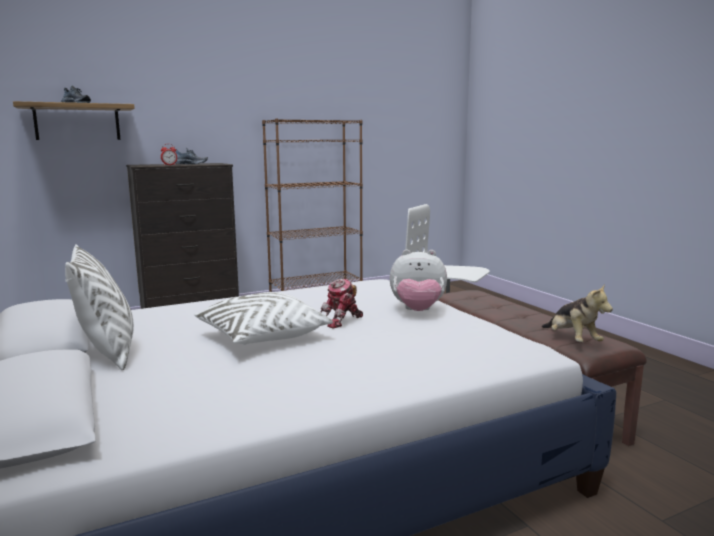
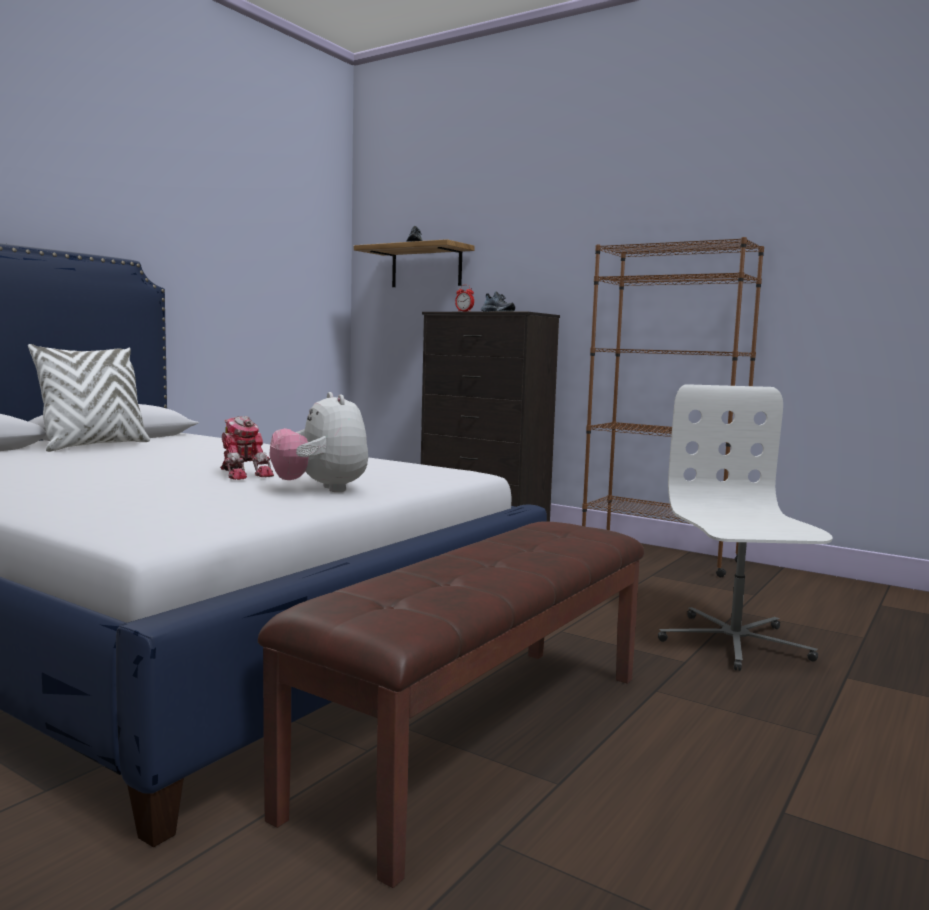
camera: 60 degrees right, 5 degrees down
white pillow [194,292,333,345] -> none
toy robot [320,279,363,329] -> toy robot turned 150 degrees counterclockwise [220,416,274,480]
plush toy [542,284,613,342] -> none

